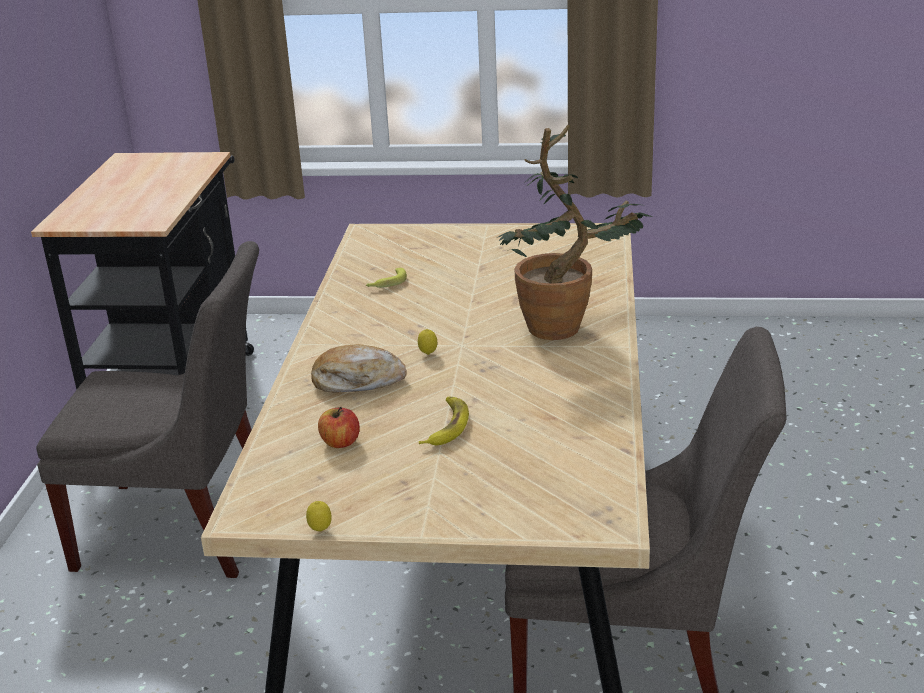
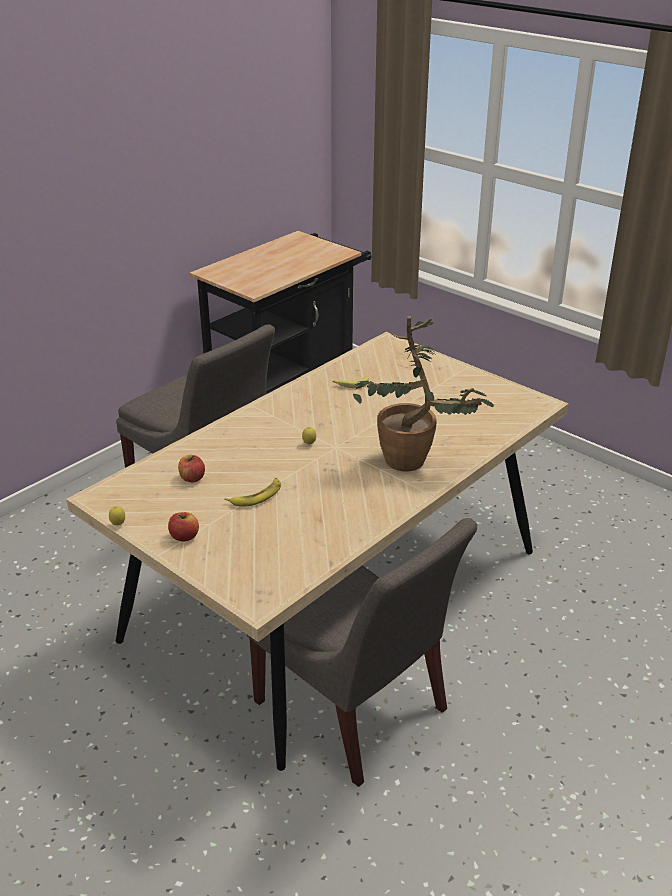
camera: 35 degrees right, 5 degrees up
bread [311,344,407,393] -> none
none -> apple [168,512,199,541]

